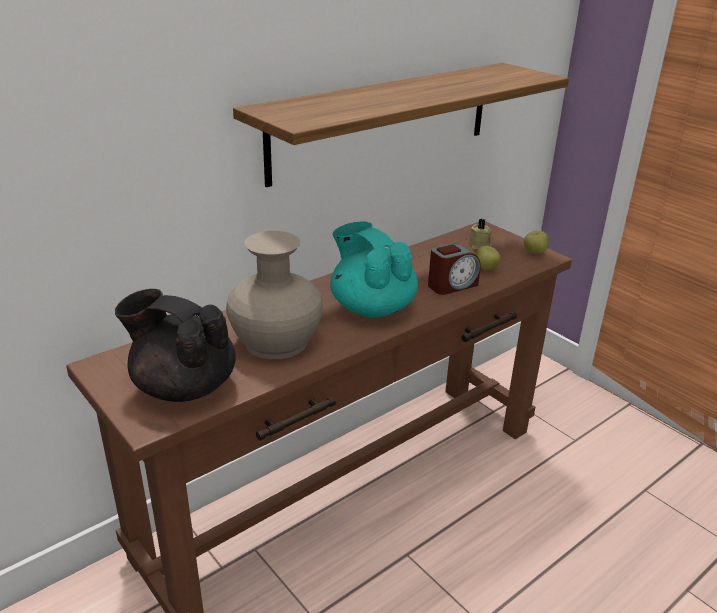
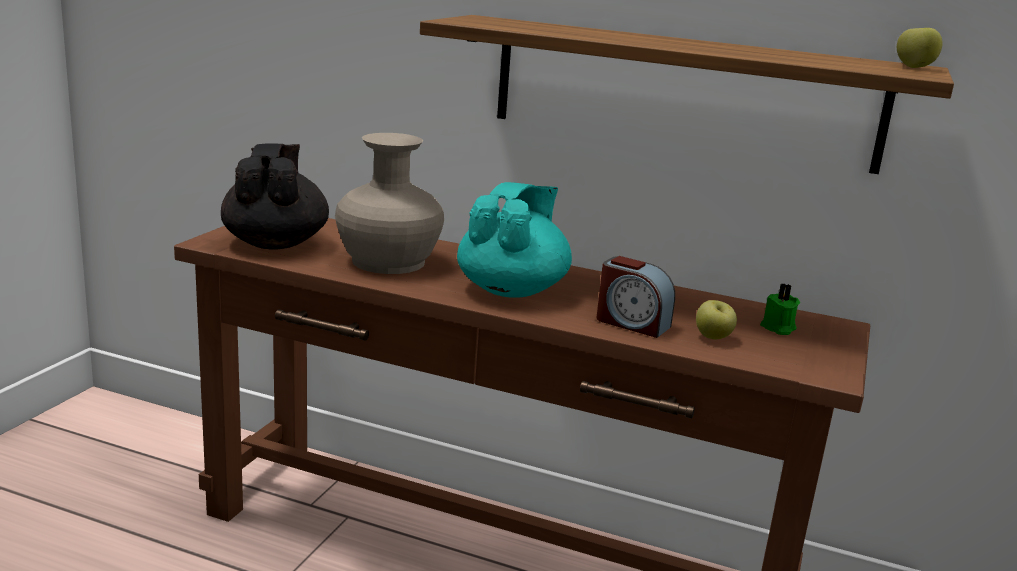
camera: 60 degrees right, 10 degrees down
beige candle [468,219,492,249] -> green candle [760,284,800,335]
apple [524,231,549,254] -> apple moved to [897,28,942,68]

